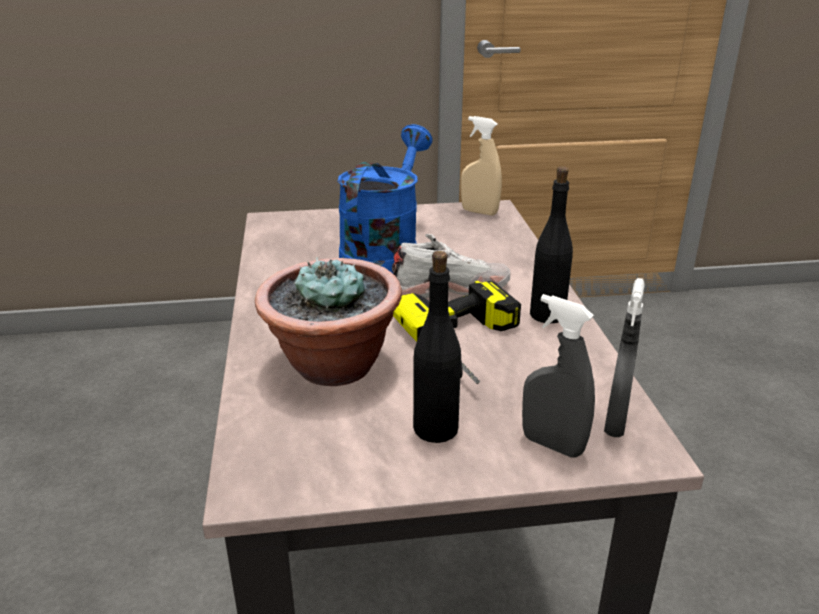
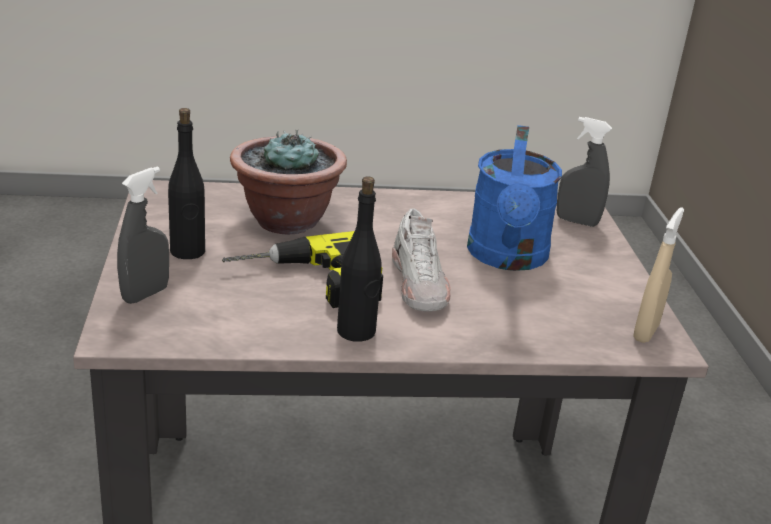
camera: 90 degrees right, 0 degrees up
blue watering can [337,124,433,273] -> blue watering can turned 75 degrees clockwise [467,125,562,271]
grey spray bottle [604,278,645,437] -> grey spray bottle moved to [557,117,612,227]

